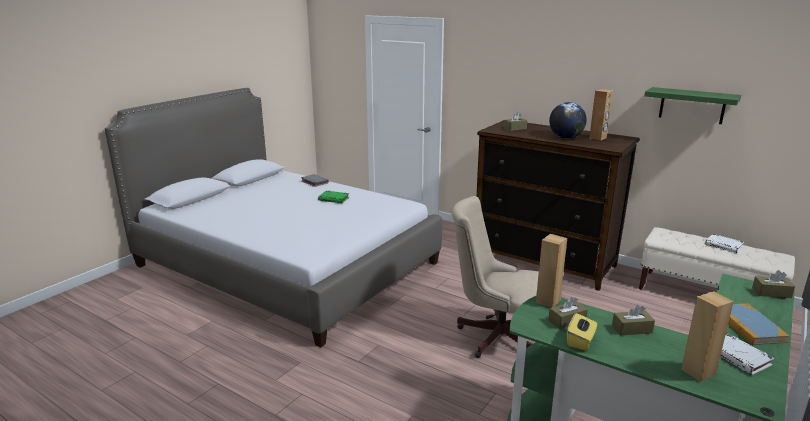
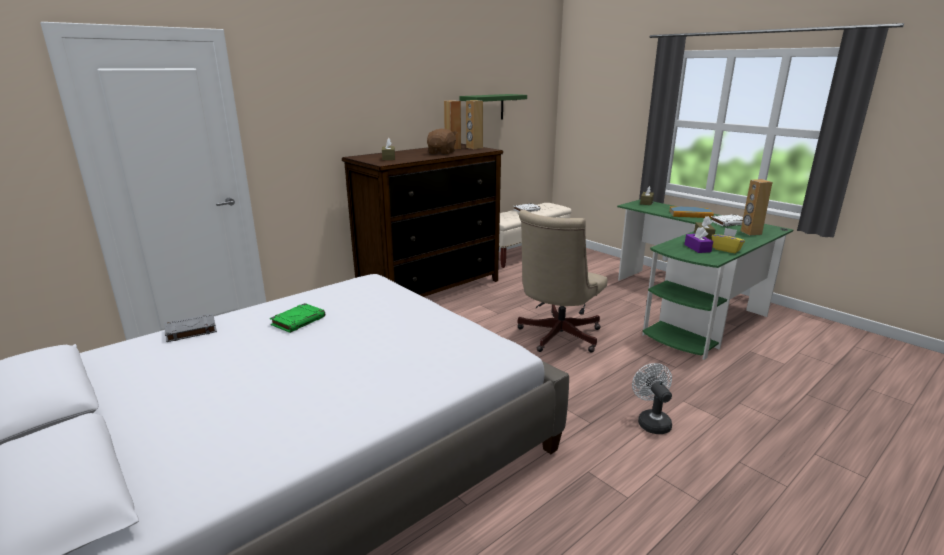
camera: 75 degrees left, 0 degrees up
brown speaker [536,234,567,308] -> brown speaker moved to [466,100,483,149]
brown tissue box [548,297,588,329] -> purple tissue box [684,227,713,253]
globe [549,102,587,139] -> brown plush toy [427,129,457,155]
none -> white fan [632,363,672,434]

